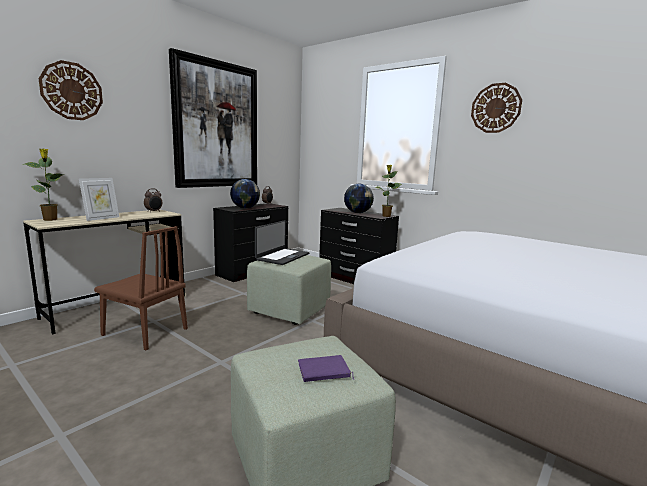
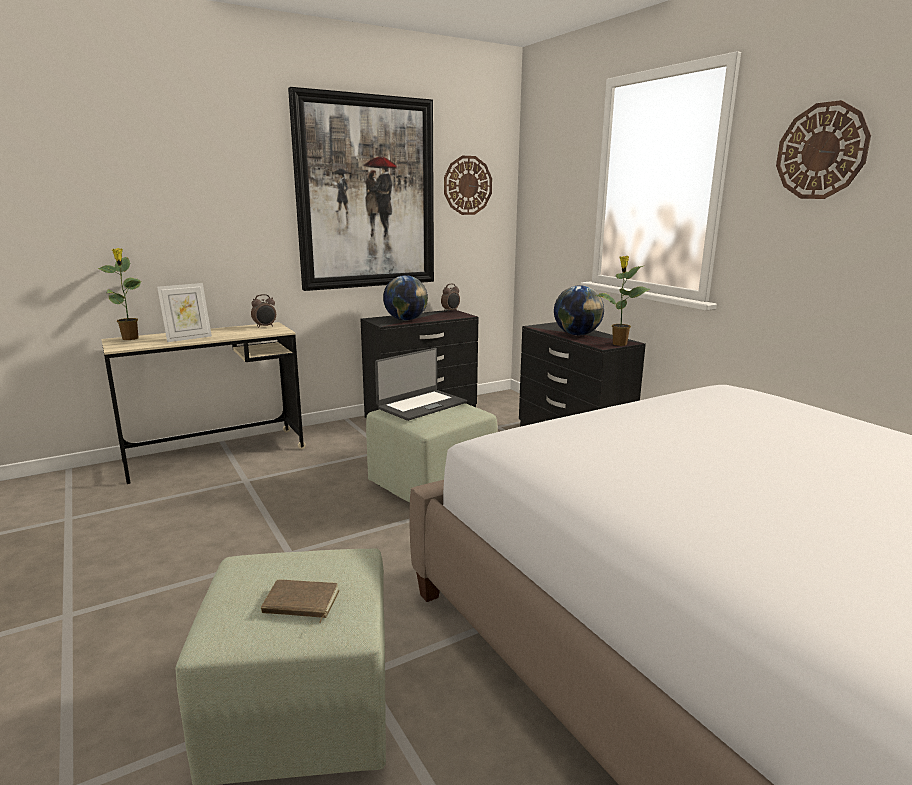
camera: 20 degrees right, 5 degrees up
wall clock [38,60,103,120] -> wall clock moved to [444,156,492,215]
brown chair [94,226,188,350] -> none
purple book [298,355,354,382] -> brown book [261,580,340,623]

